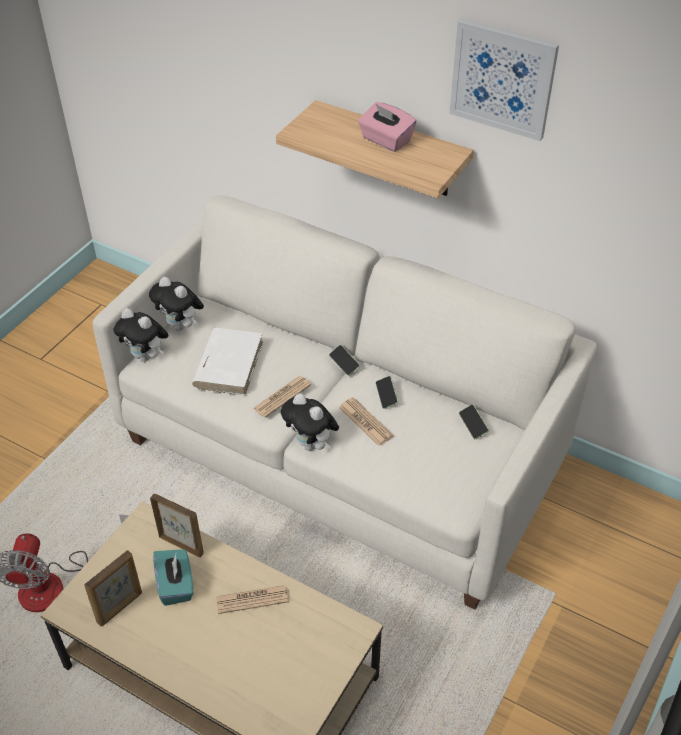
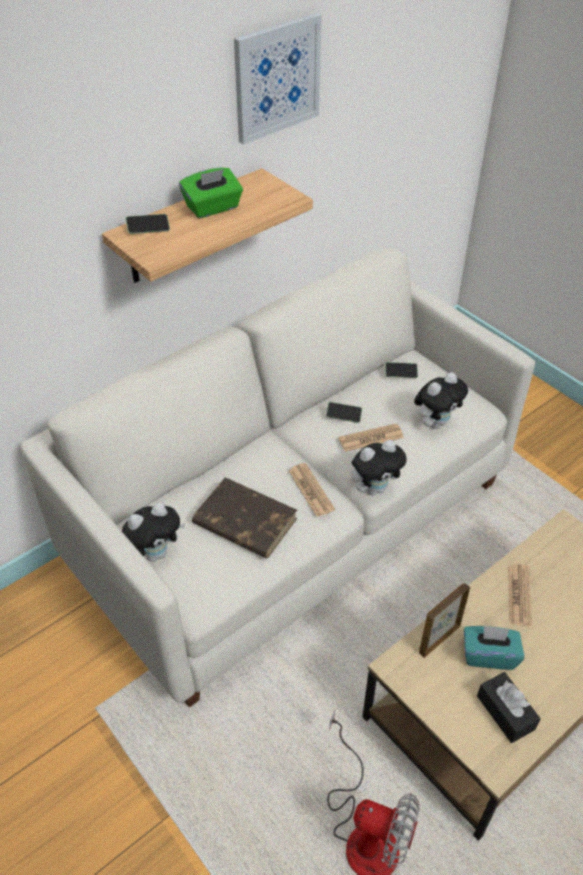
camera: 70 degrees left, 0 degrees up
picture frame [84,550,142,626] -> black tissue box [477,672,541,743]
plush toy [113,308,169,362] -> plush toy moved to [414,372,468,429]
white book [192,328,263,396] -> brown book [192,477,297,558]
phone [329,345,360,376] -> phone moved to [125,214,170,234]
pink tissue box [358,102,417,152] -> green tissue box [179,168,243,218]

